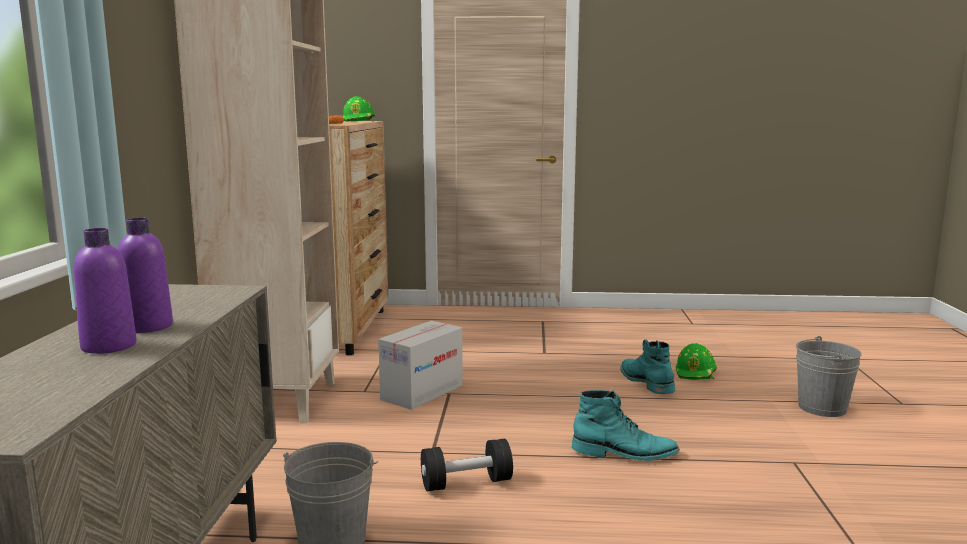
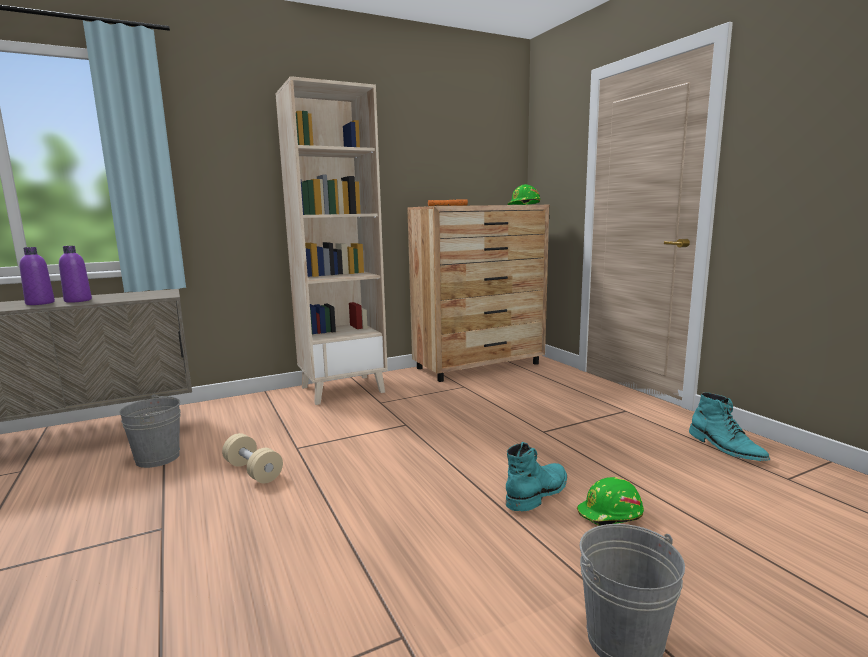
camera: 60 degrees right, 0 degrees up
cardboard box [378,321,463,410] -> none
black dumbbell [421,439,513,492] -> beige dumbbell [222,433,283,483]
turquoise boot [572,390,680,461] -> turquoise boot moved to [689,392,770,461]

